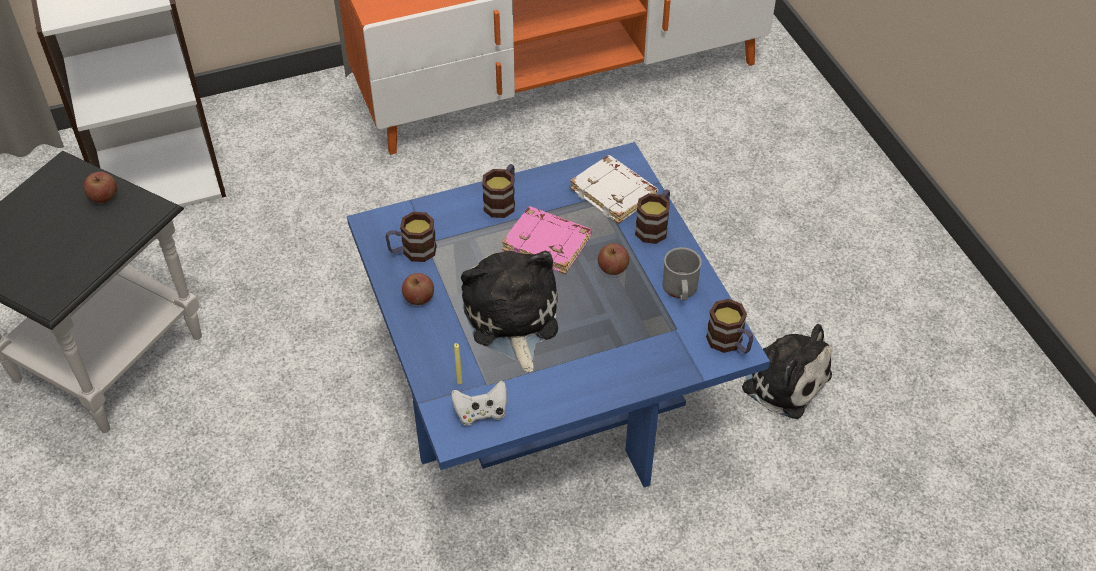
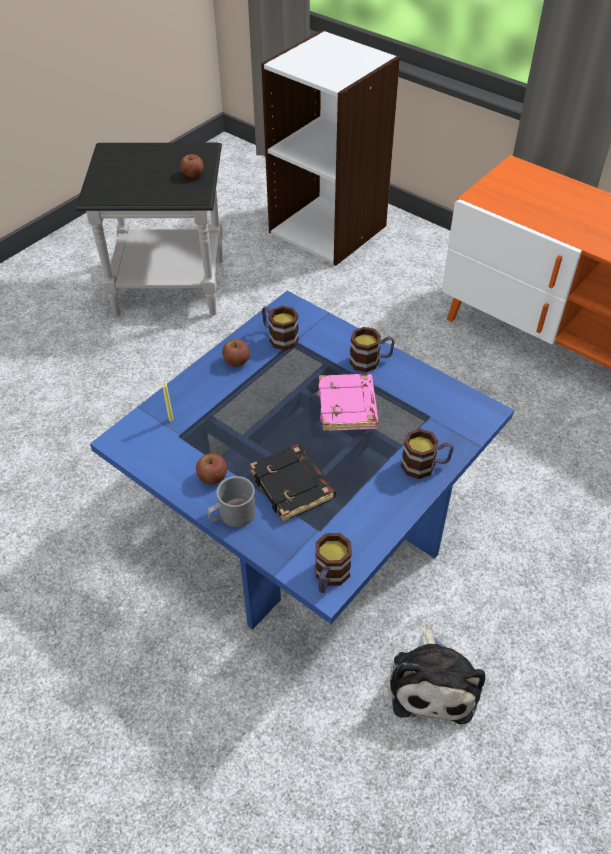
camera: 60 degrees right, 0 degrees up
white game controller [451,380,507,425] -> none
plush toy [461,251,558,372] -> none
white book [570,155,658,224] -> none
apple [598,244,629,275] -> apple moved to [196,453,227,484]
grey mug [662,247,702,300] -> grey mug moved to [207,476,256,527]
none -> black book [250,444,336,522]

